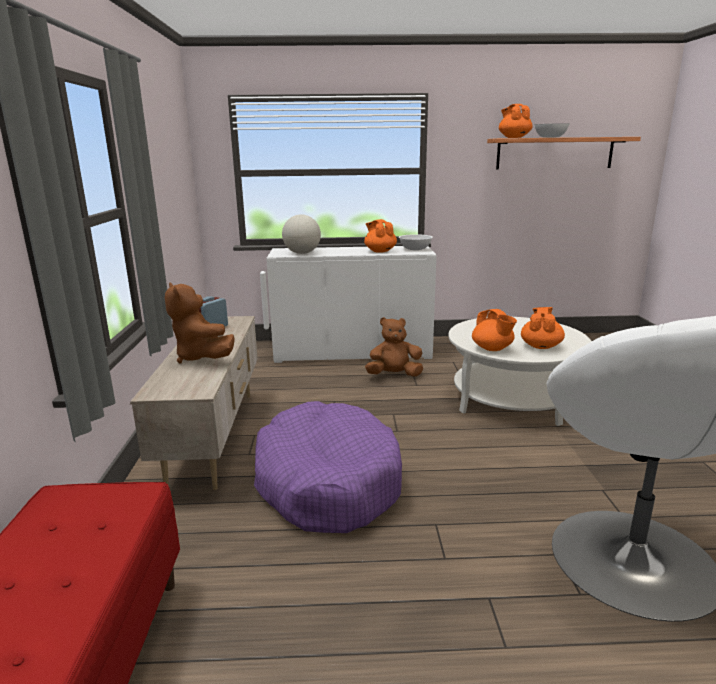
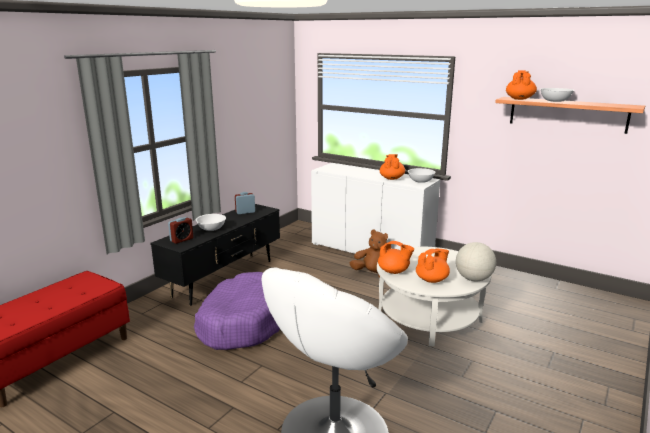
camera: 35 degrees right, 0 degrees up
beige tv stand [130,316,258,490] -> black tv stand [150,204,280,306]
brown plush toy [165,282,235,363] -> white bowl [196,214,226,231]
globe [282,214,321,254] -> globe moved to [456,242,496,281]
orange teapot [472,309,517,351] -> orange teapot turned 75 degrees counterclockwise [378,241,414,274]
none -> alarm clock [168,217,193,244]

